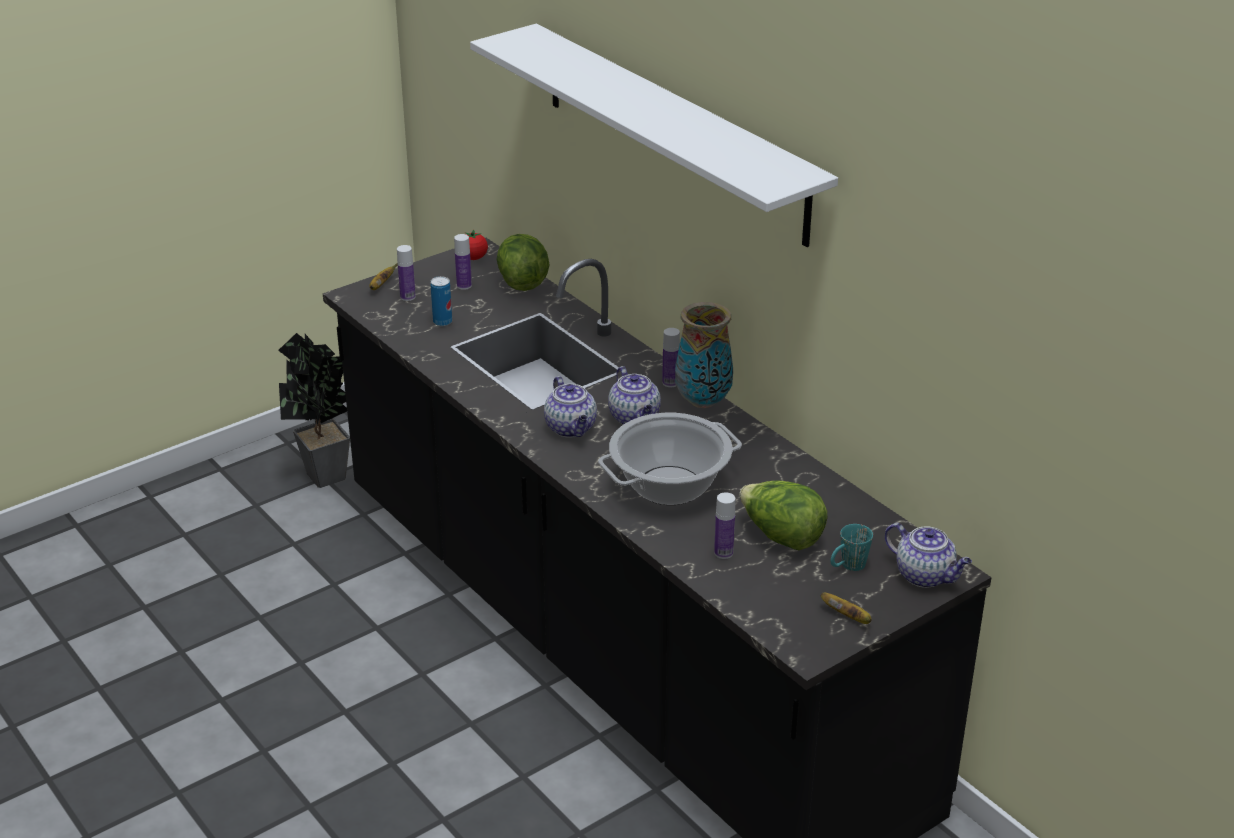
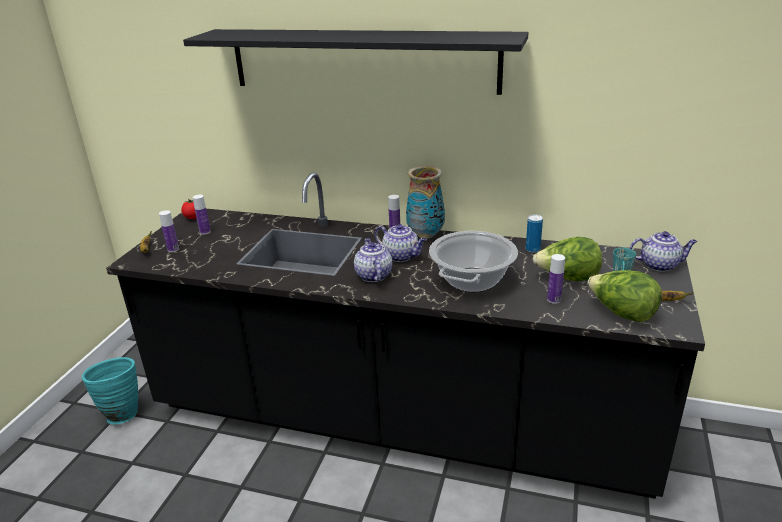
camera: 35 degrees left, 5 degrees down
potted plant [278,333,350,488] -> turquoise vase [82,357,138,425]
can [430,276,452,326] -> can moved to [526,215,543,253]
white shelf [470,24,838,247] -> black shelf [183,29,529,95]
lettuce [496,234,549,291] -> lettuce moved to [587,270,662,322]
teapot [544,376,597,438] -> teapot turned 135 degrees counterclockwise [354,238,392,282]

